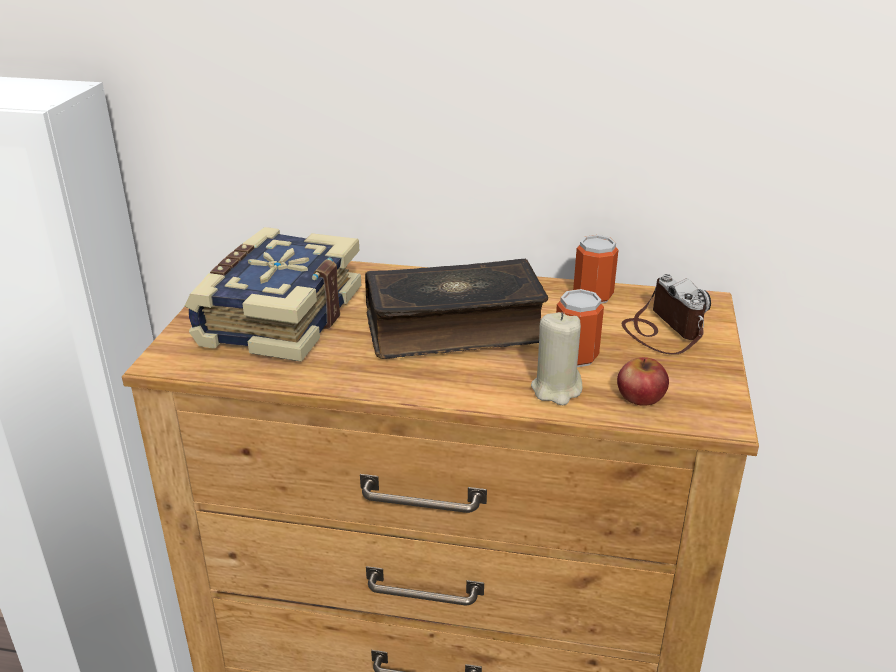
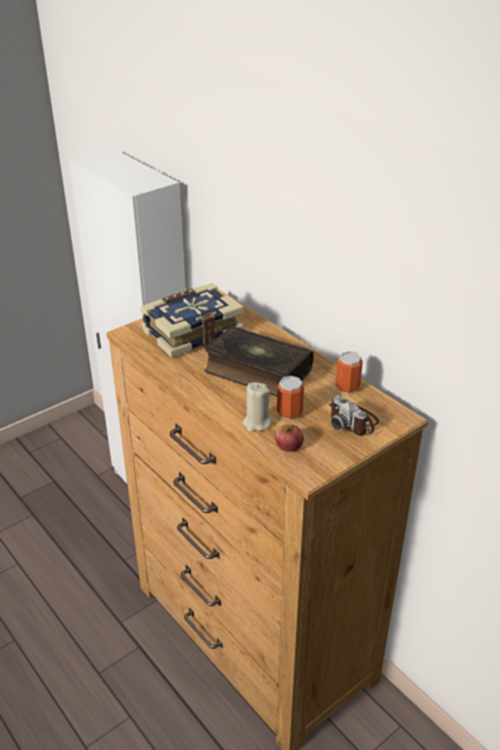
camera: 40 degrees right, 5 degrees up
camera [622,274,711,355] -> camera turned 120 degrees clockwise [329,395,379,436]

